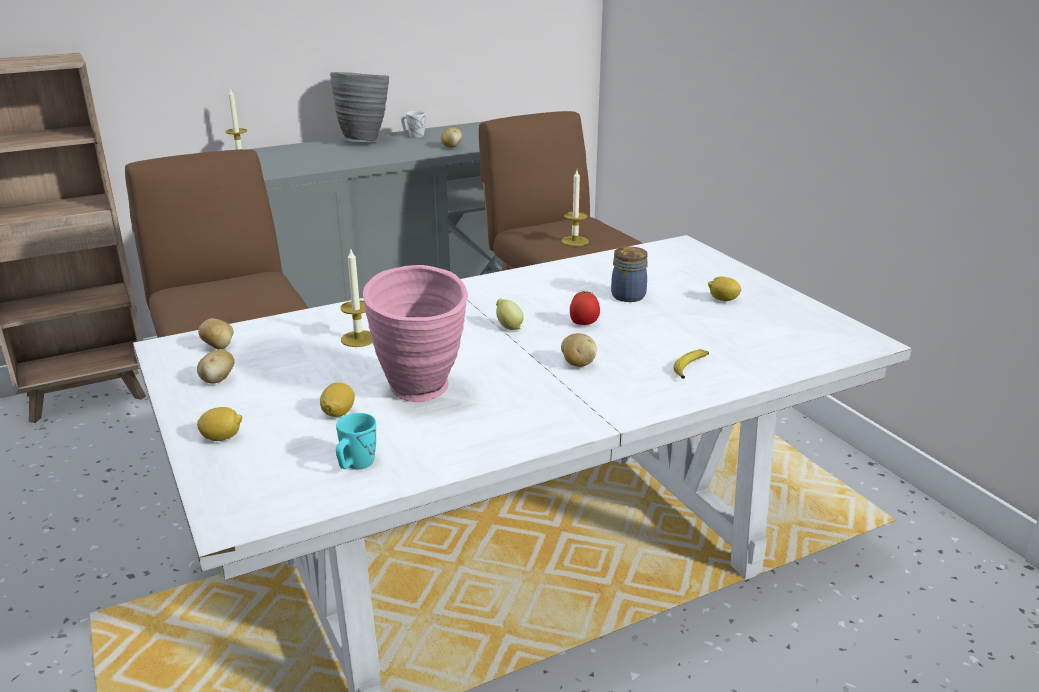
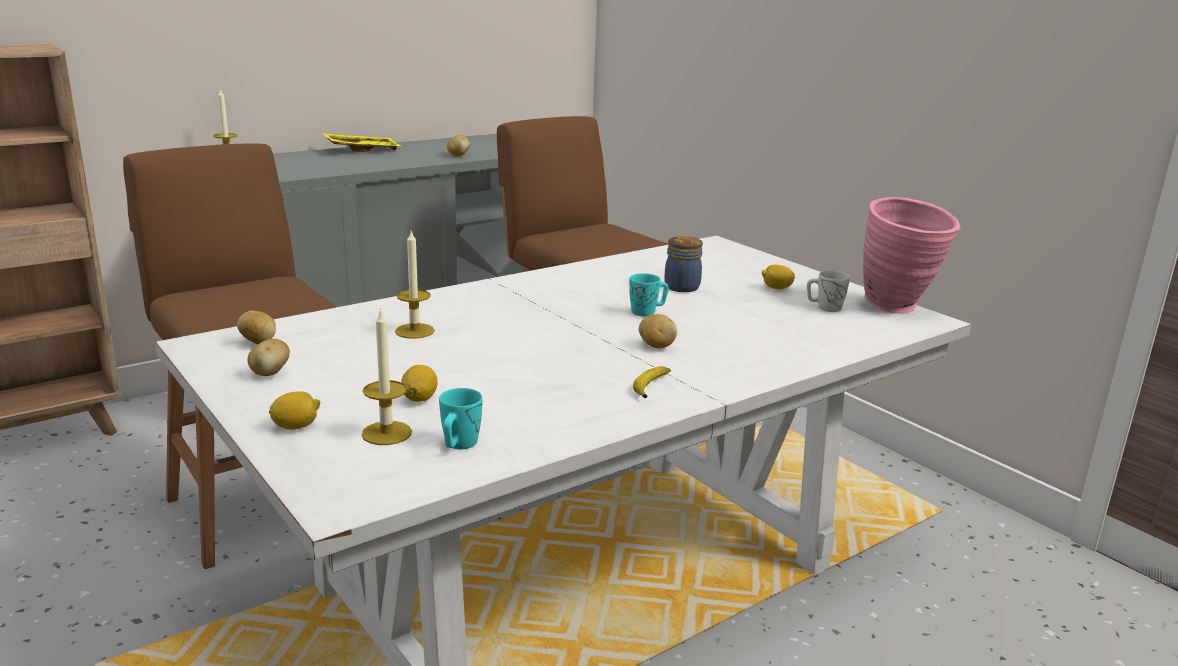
camera: 10 degrees left, 5 degrees down
grey vase [330,72,389,142] -> yellow tray [322,133,402,152]
pink vase [363,265,468,402] -> pink vase moved to [863,197,961,314]
white mug [401,111,426,138] -> white mug moved to [807,271,850,312]
lemon [496,298,524,330] -> none
candle [561,170,589,246] -> candle moved to [362,308,412,445]
tomato [570,291,600,325] -> turquoise mug [629,273,669,316]
banana [673,349,709,379] -> banana moved to [633,366,671,398]

